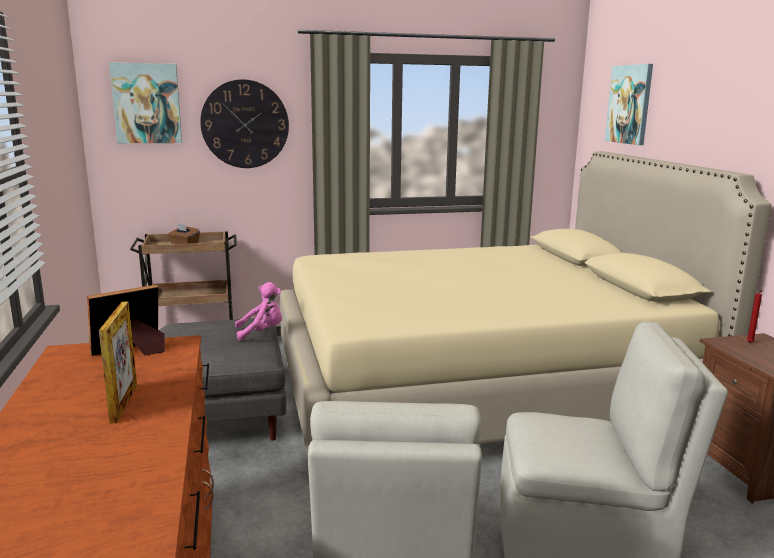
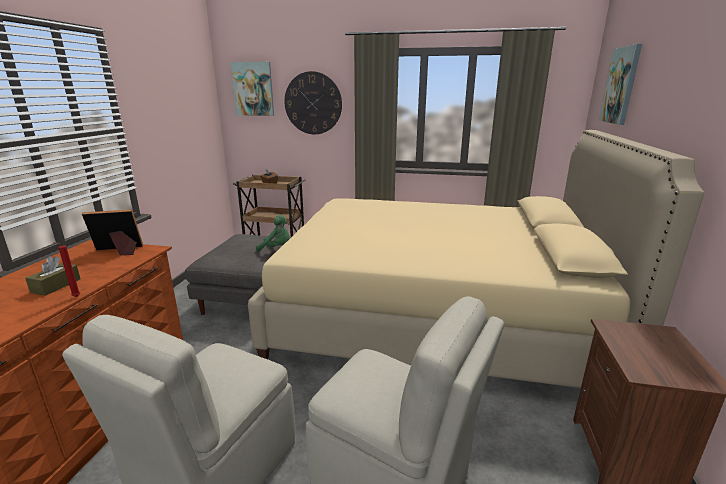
camera: 25 degrees right, 5 degrees up
picture frame [99,301,137,424] -> brown tissue box [25,256,80,296]
pink plush toy [235,282,282,341] -> green plush toy [256,215,290,252]
red candle [747,290,762,343] -> red candle moved to [53,242,80,297]

